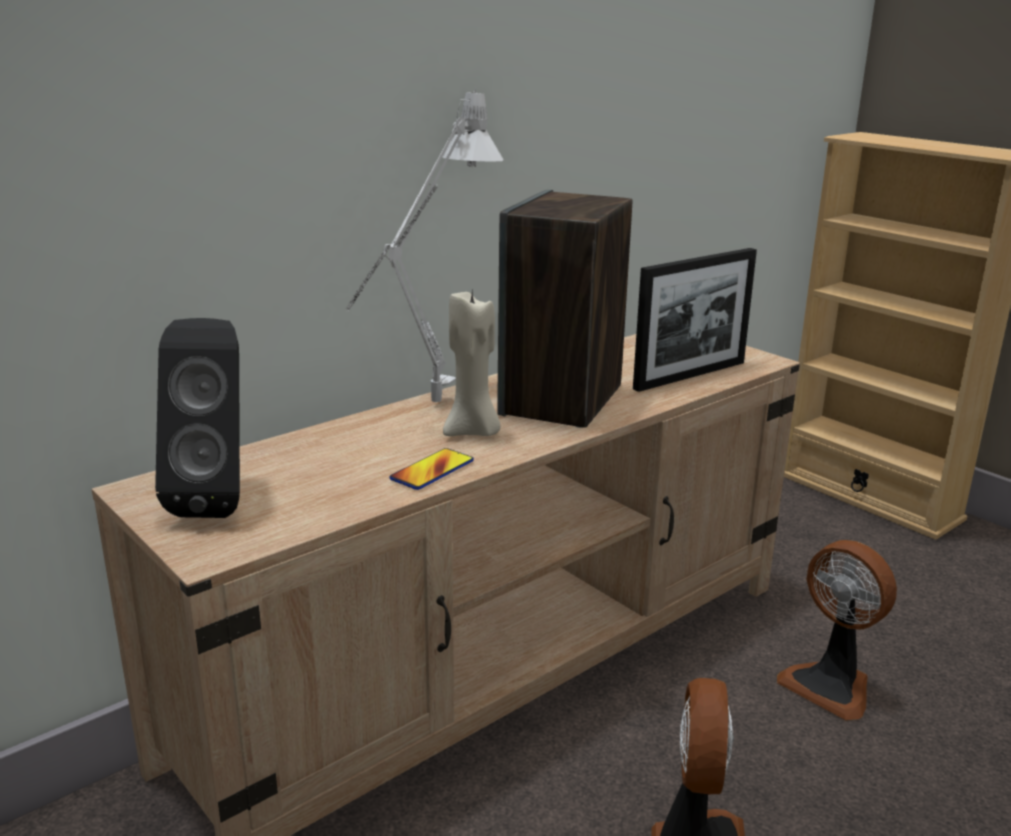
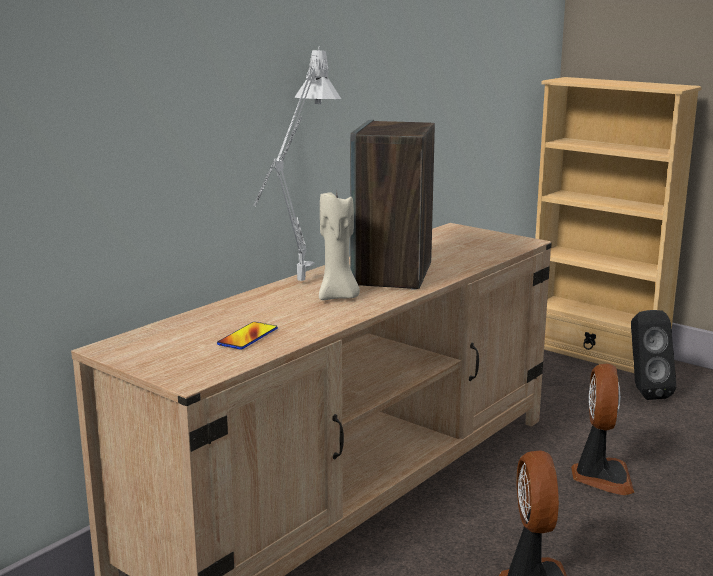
camera: 10 degrees left, 5 degrees down
black speaker [155,318,240,518] -> black speaker moved to [631,310,677,400]
phone [389,448,474,490] -> phone moved to [217,322,278,350]
picture frame [633,248,757,392] -> none
fan [777,540,897,721] -> fan turned 120 degrees counterclockwise [571,364,635,495]

